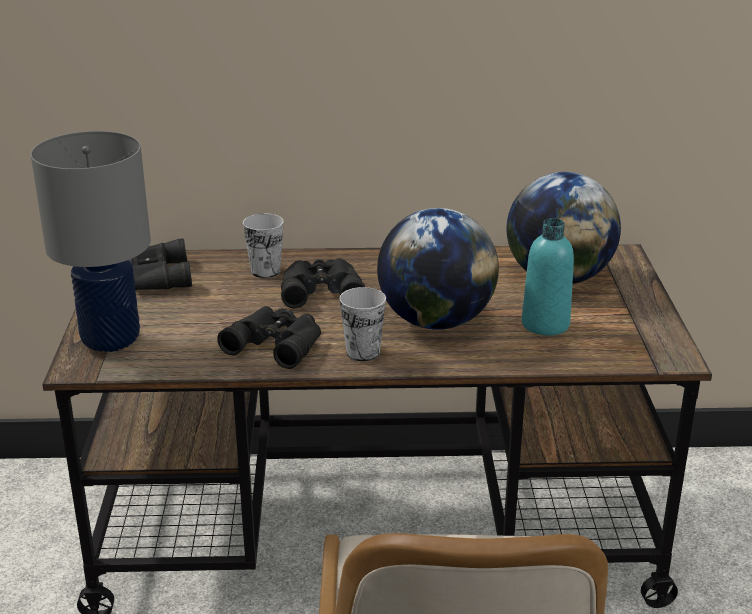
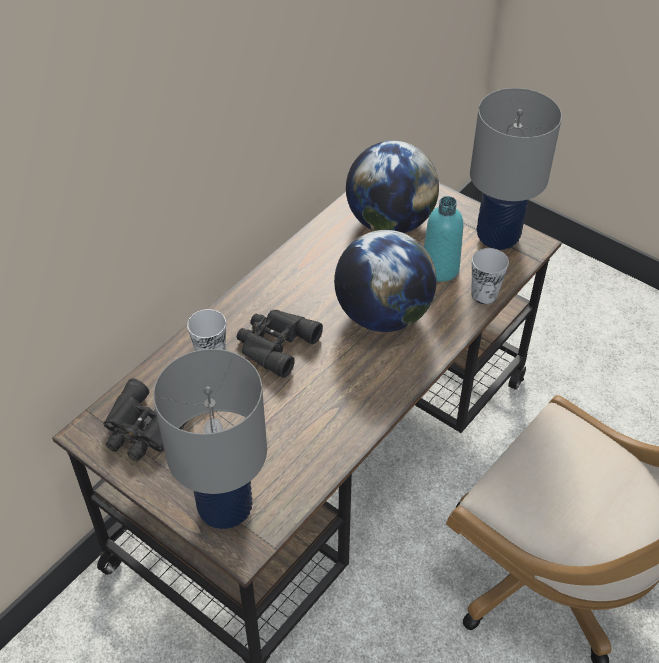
camera: 50 degrees left, 20 degrees up
black binoculars [217,306,321,369] -> none
cup [339,287,386,361] -> cup moved to [472,248,509,304]
none -> grey table lamp [470,88,562,250]

